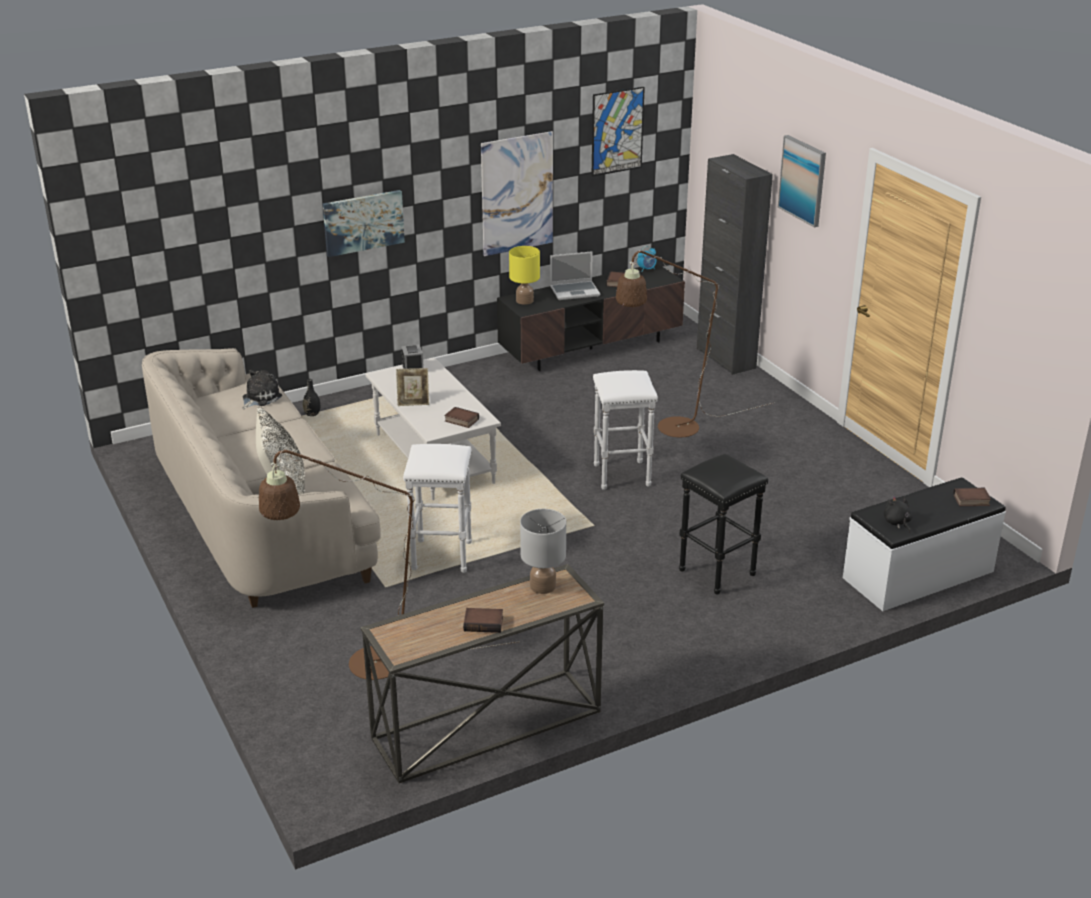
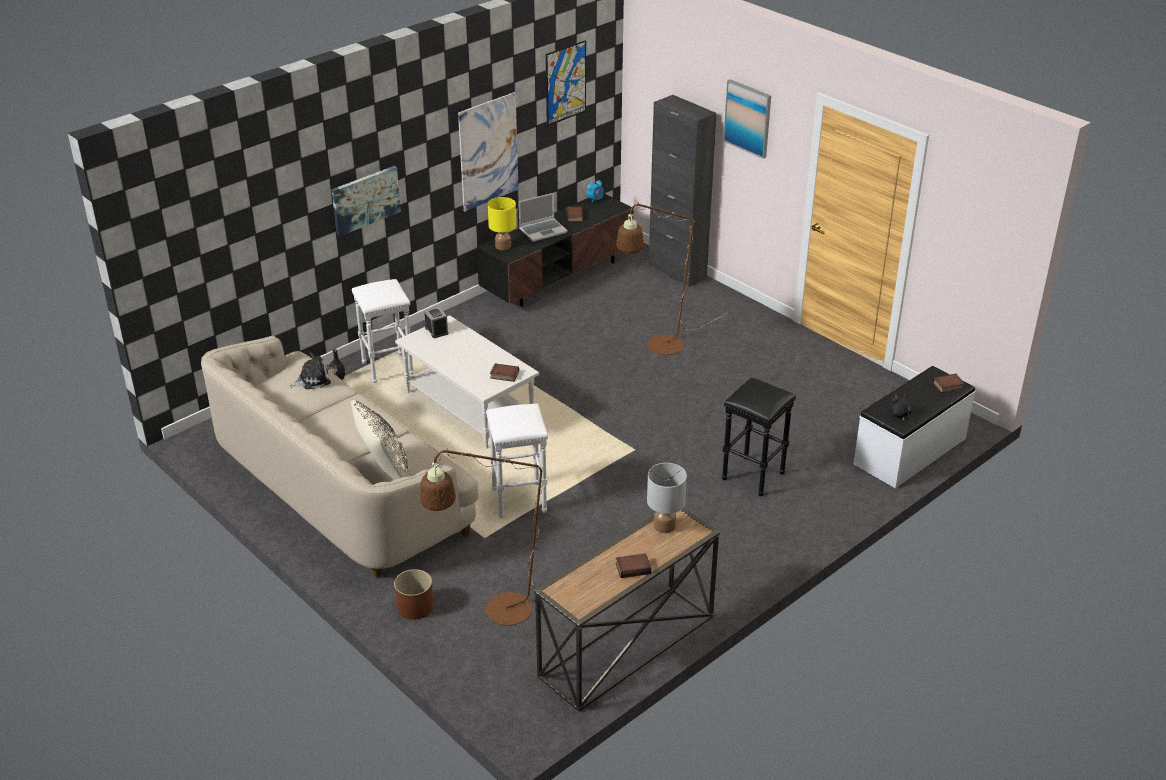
camera: 15 degrees left, 5 degrees up
plush toy [242,370,282,409] -> plush toy turned 45 degrees clockwise [290,353,331,389]
picture frame [396,368,429,406] -> none
white stool [593,370,658,490] -> white stool moved to [352,279,414,383]
none -> brown planter [394,569,433,620]

